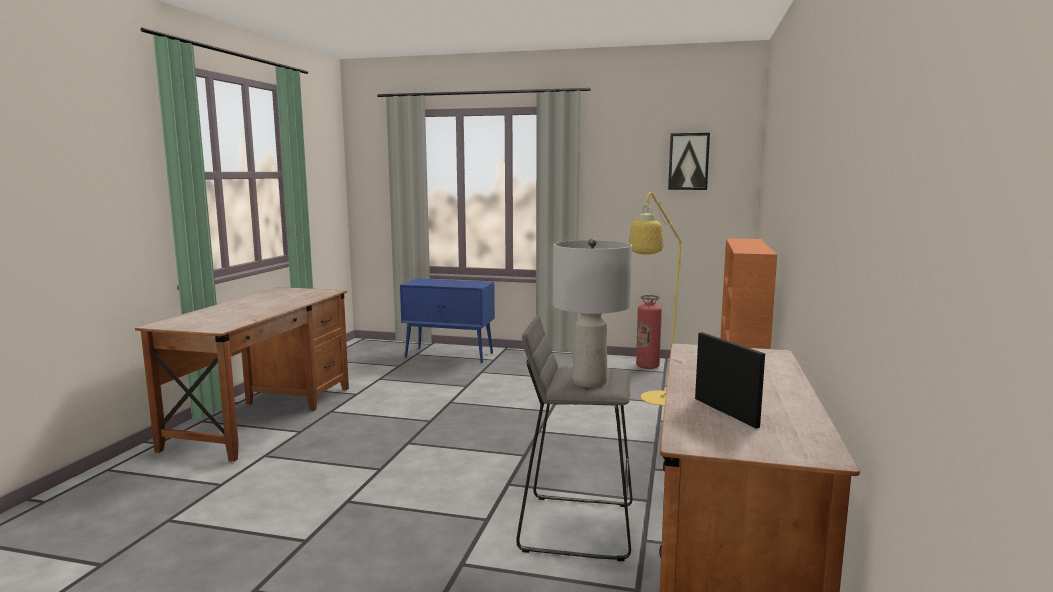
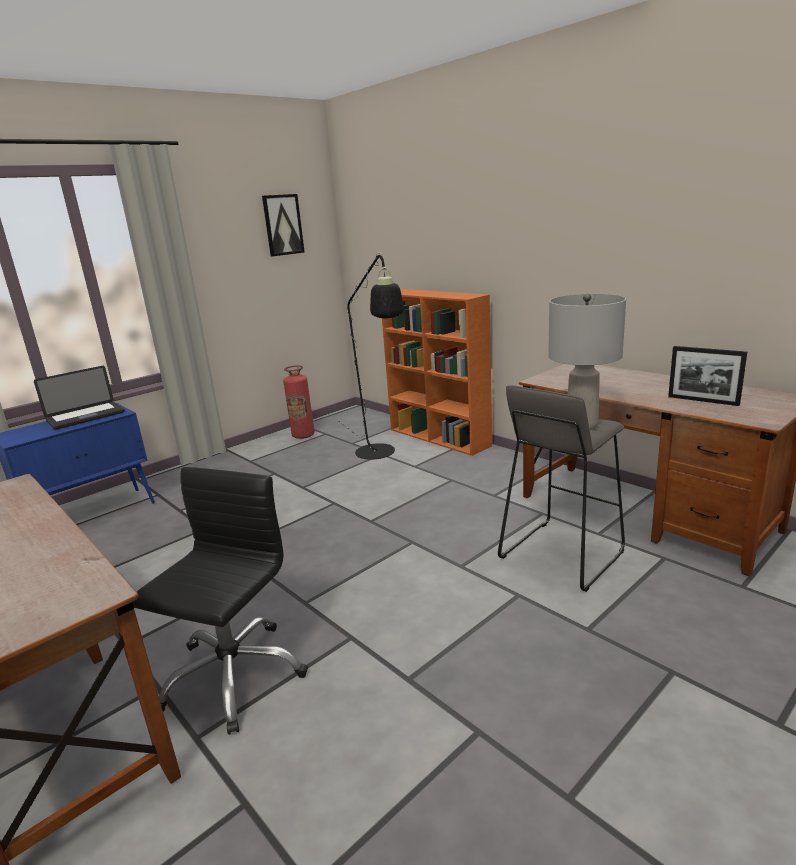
camera: 55 degrees left, 10 degrees up
yellow floor lamp [629,190,682,406] -> black floor lamp [340,254,404,460]
picture frame [695,332,765,428] -> picture frame turned 150 degrees counterclockwise [668,346,747,406]
none -> laptop [34,366,125,430]
none -> black office chair [133,467,308,735]

